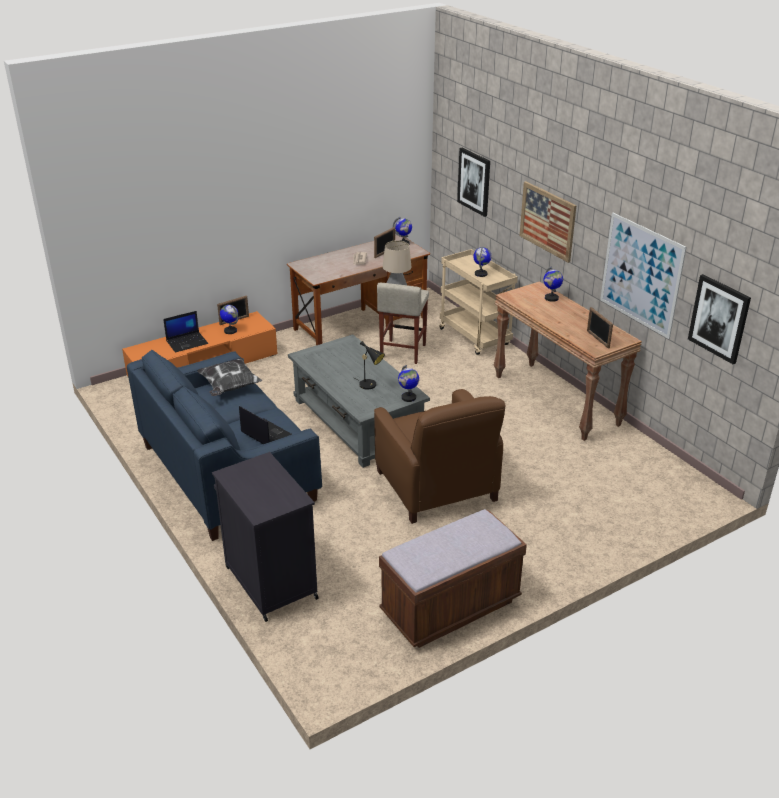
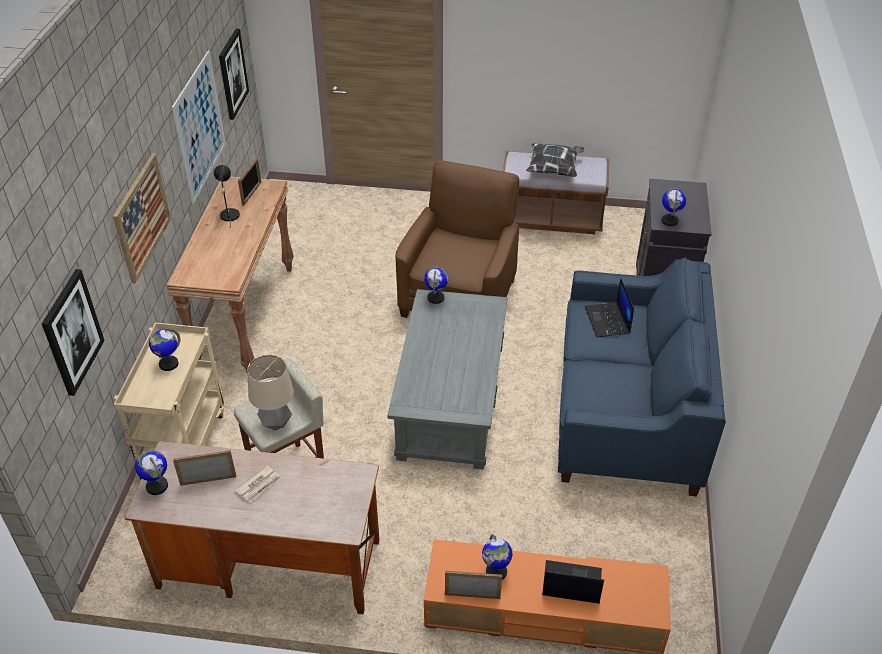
camera: 140 degrees left, 10 degrees up
pillow [197,358,262,396] -> pillow moved to [526,143,584,177]
black table lamp [355,341,385,389] -> black table lamp moved to [214,165,240,225]
globe [543,267,563,302] -> globe moved to [661,188,687,226]

